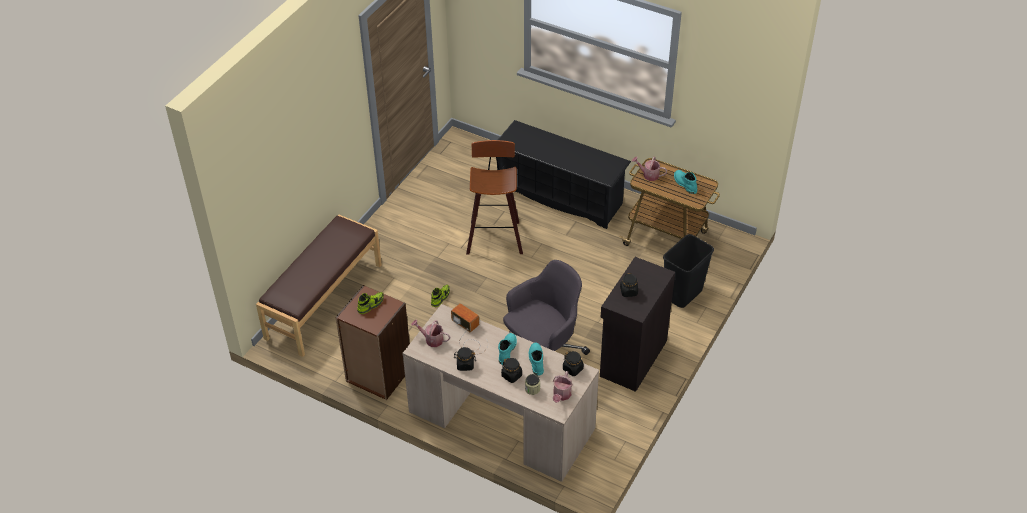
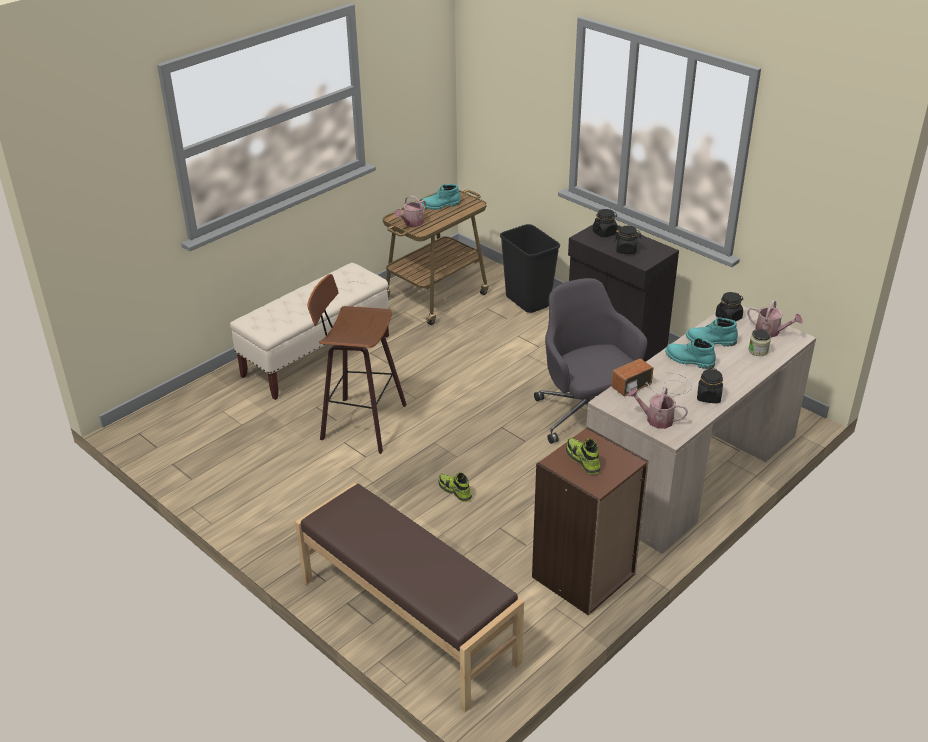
camera: 75 degrees left, 10 degrees down
watering can [411,320,450,347] -> watering can turned 75 degrees clockwise [628,387,688,429]
black shoe rack [497,120,631,229] -> beige bench [230,263,389,400]
black jar [501,358,522,383] -> black jar moved to [593,209,617,237]

